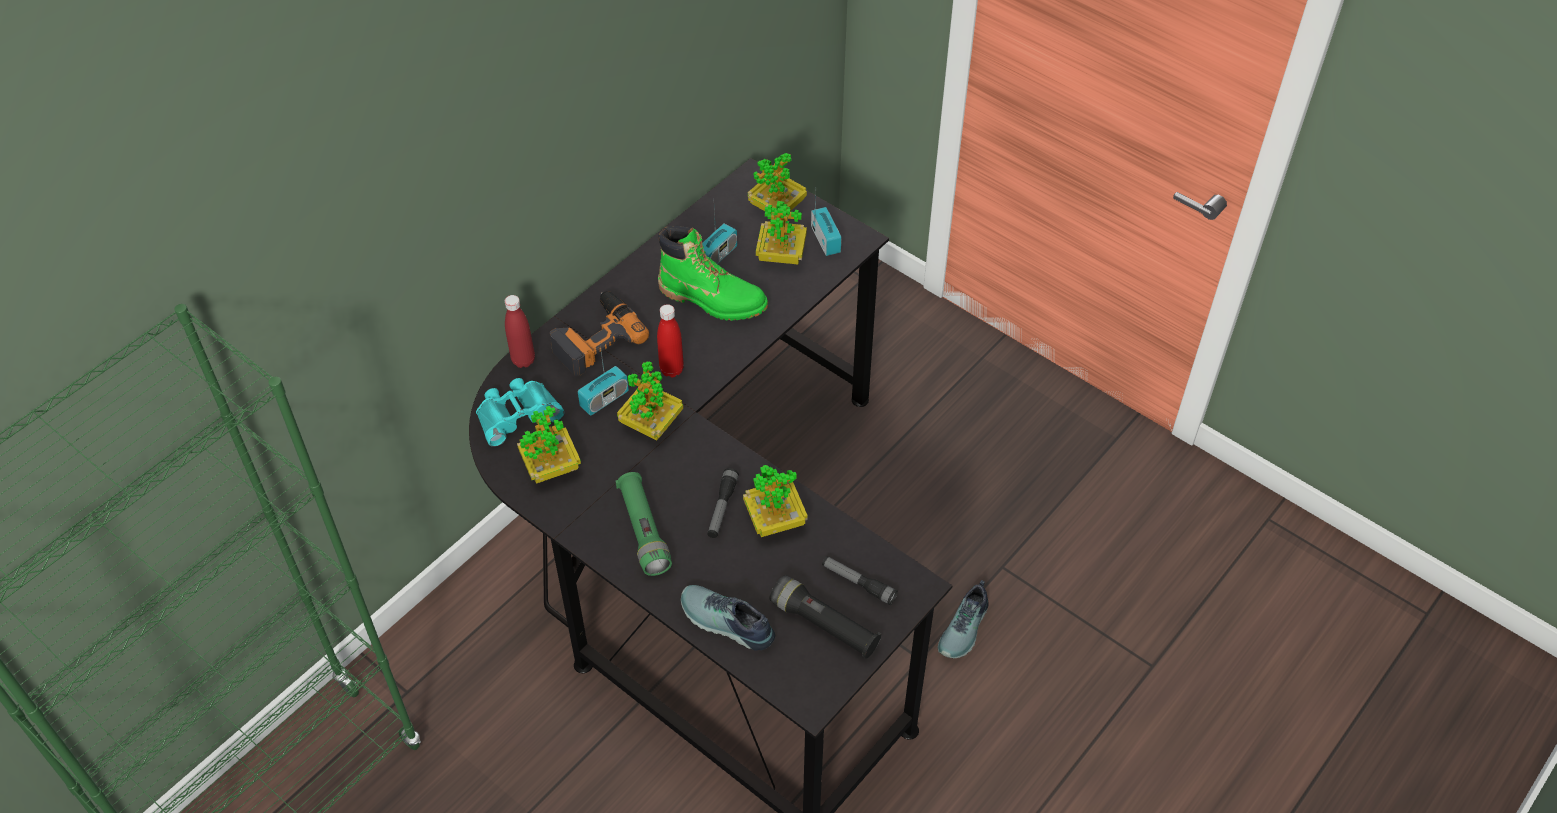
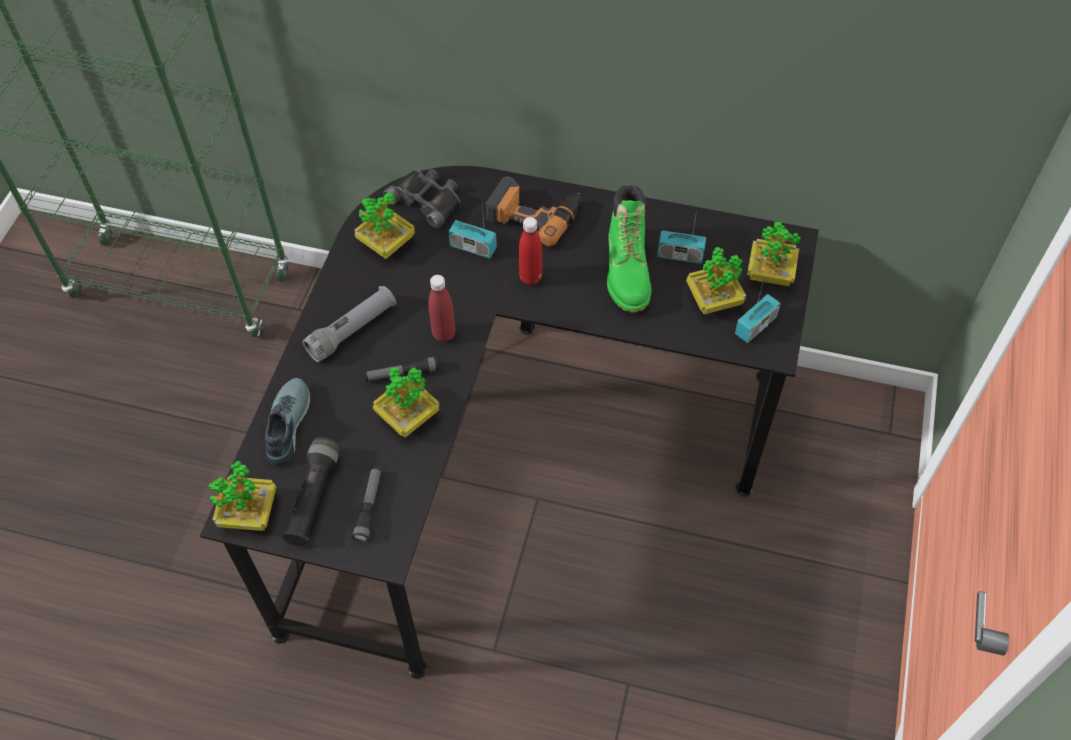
camera: 65 degrees right, 5 degrees up
turquoise binoculars [476,378,565,447] -> black binoculars [383,169,460,229]
red bottle [505,295,535,368] -> red bottle moved to [428,275,455,342]
green flashlight [615,472,672,576] -> grey flashlight [302,286,396,362]
potted plant [617,362,683,440] -> potted plant moved to [209,461,276,531]
shoe [938,580,988,658] -> none

